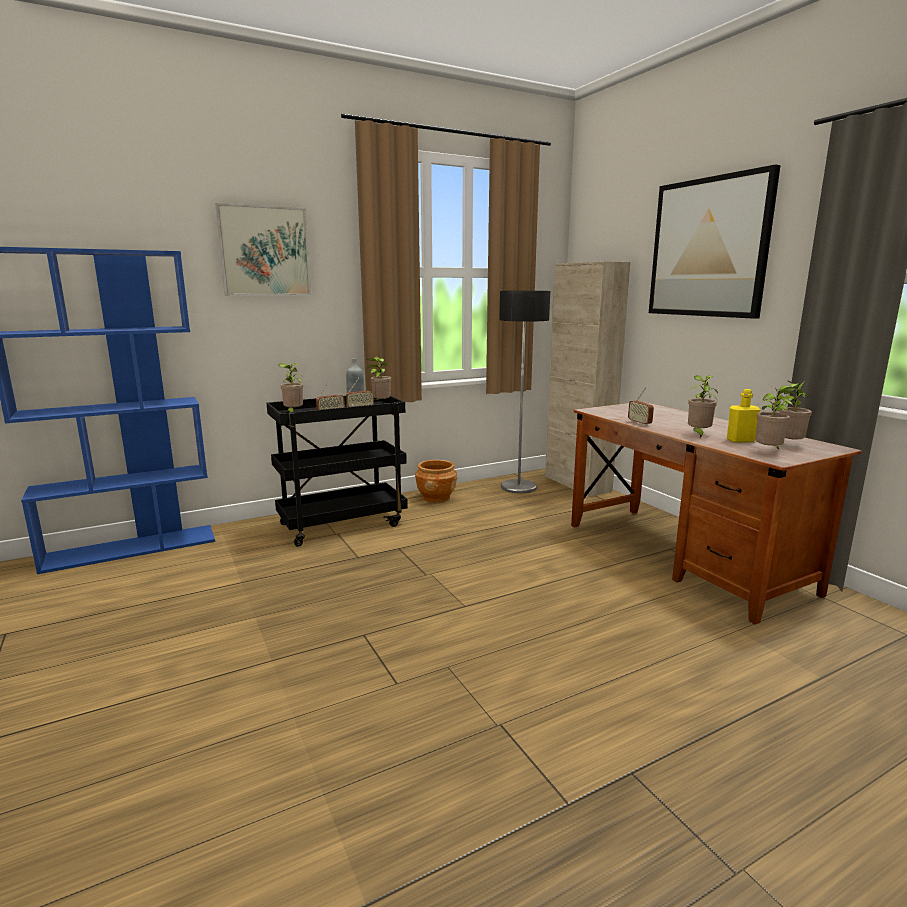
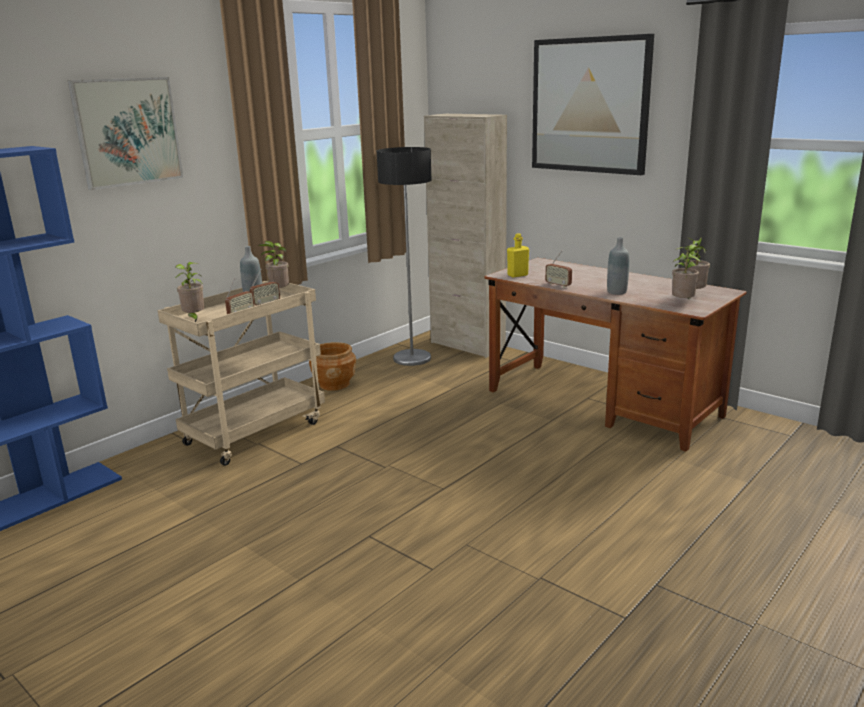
camera: 20 degrees left, 5 degrees up
black cart [267,396,408,547] -> beige cart [157,281,325,466]
potted plant [688,375,718,438] -> grey bottle [607,237,629,295]
yellow bottle [727,389,760,443] -> yellow bottle moved to [507,233,529,277]

